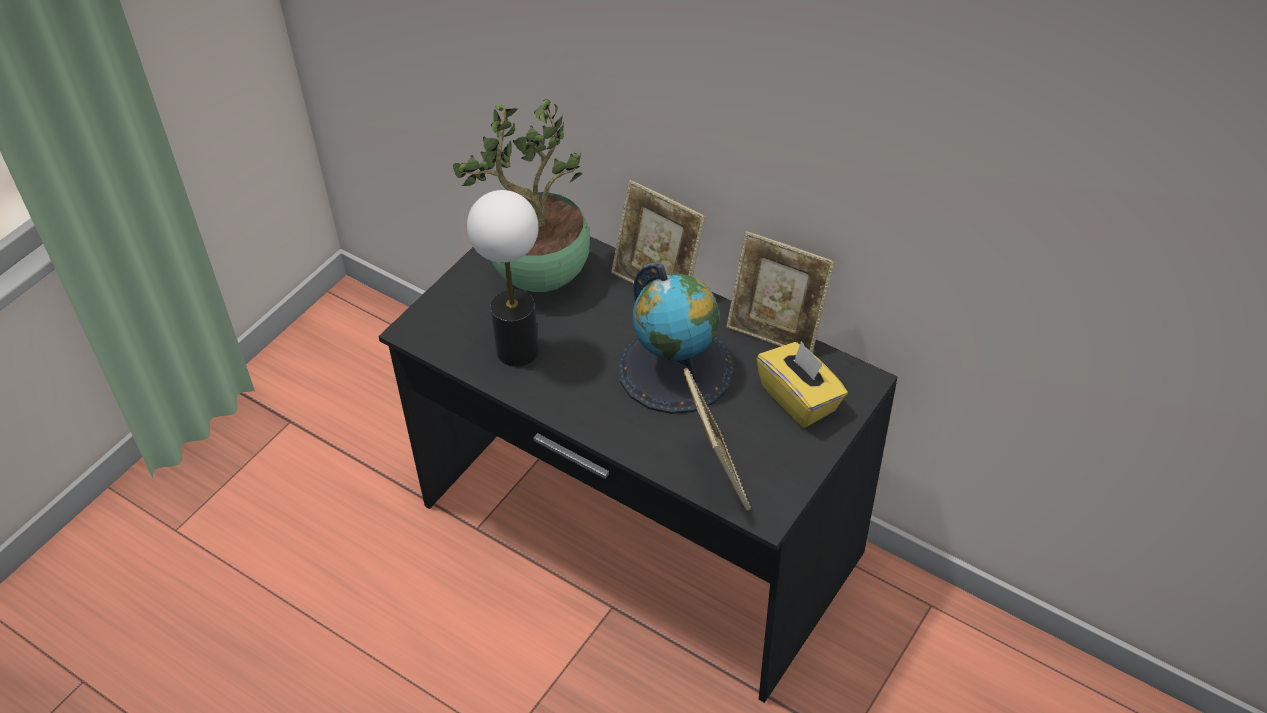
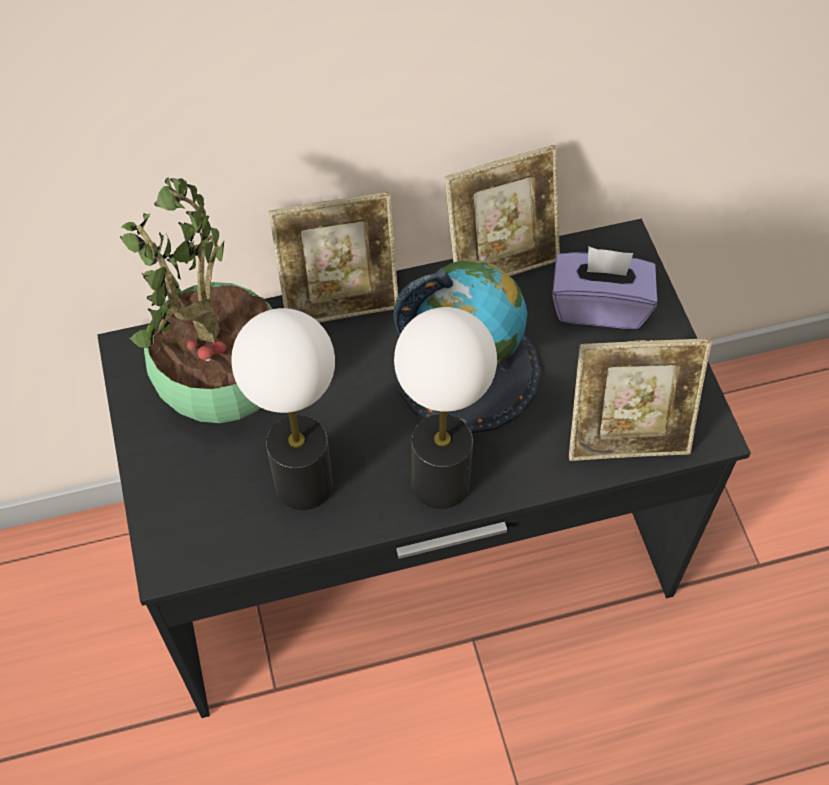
camera: 50 degrees left, 10 degrees up
picture frame [683,368,751,511] -> picture frame turned 150 degrees clockwise [569,338,712,461]
yellow tissue box [756,341,848,428] -> purple tissue box [552,247,657,329]
none -> table lamp [394,307,497,509]

